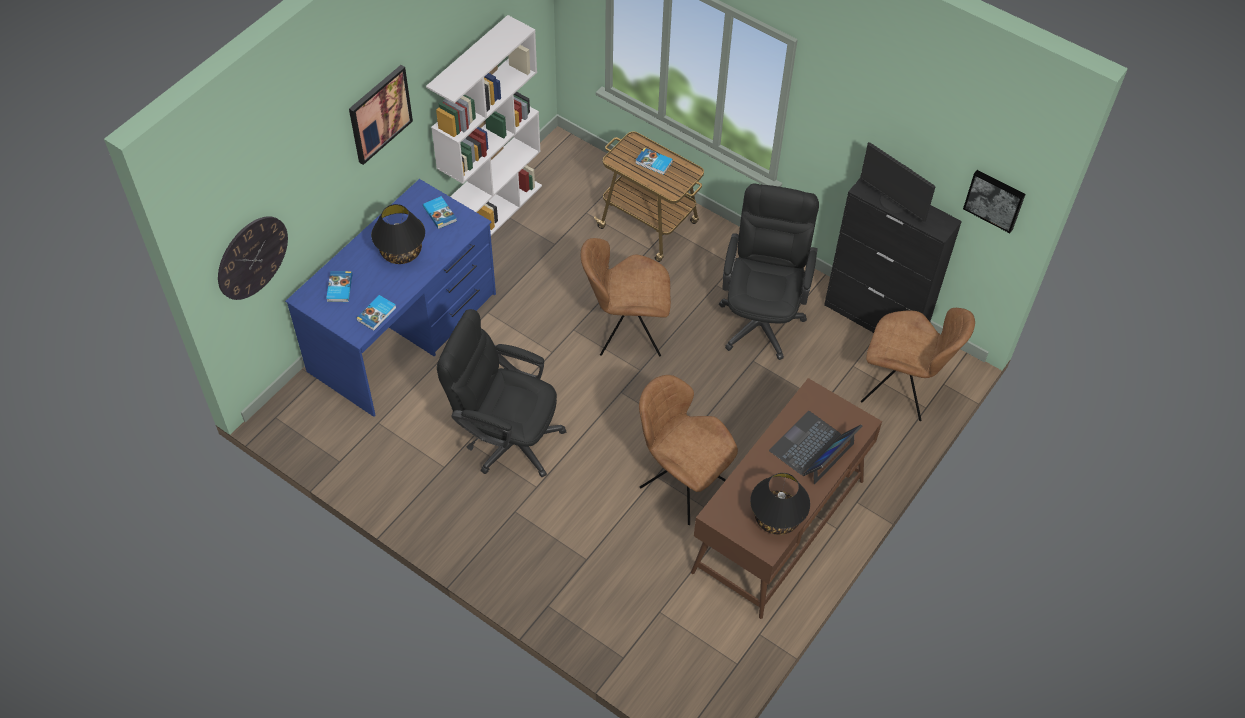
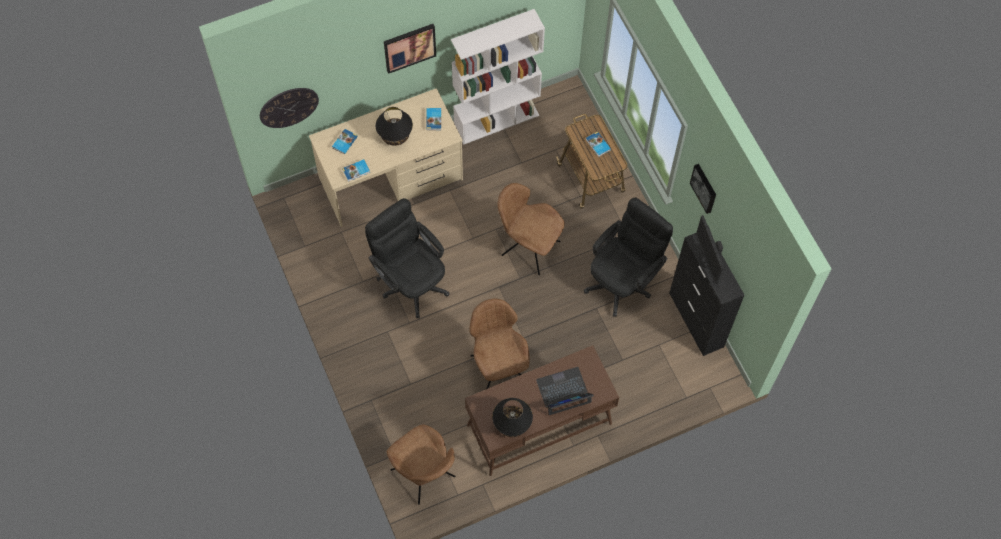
camera: 30 degrees right, 10 degrees up
blue desk [285,179,496,417] -> beige desk [309,88,463,227]
brown chair [861,308,975,421] -> brown chair moved to [387,424,456,505]
picture [963,170,1026,233] -> picture moved to [690,164,716,214]

